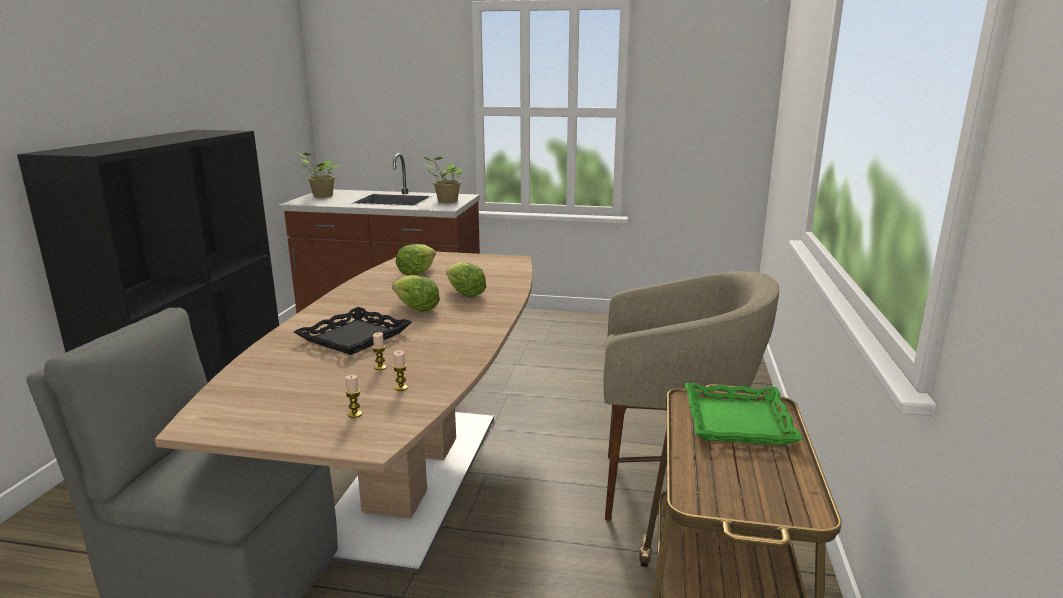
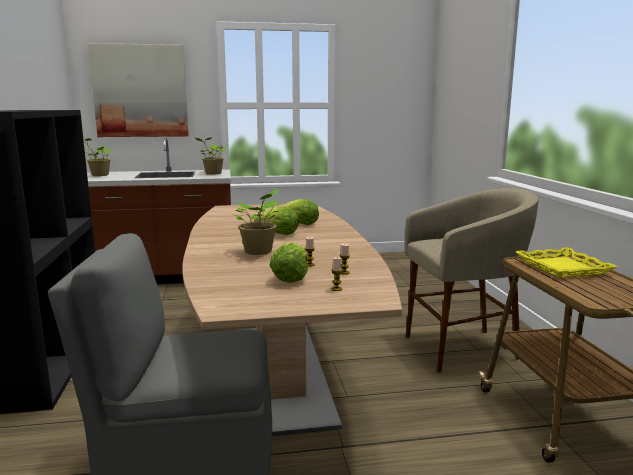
camera: 20 degrees left, 5 degrees down
black tray [294,307,412,355] -> potted plant [233,189,283,255]
lettuce [396,244,436,276] -> lettuce moved to [270,243,308,283]
green tray [685,383,803,445] -> yellow tray [516,247,617,278]
none -> picture [88,43,189,137]

